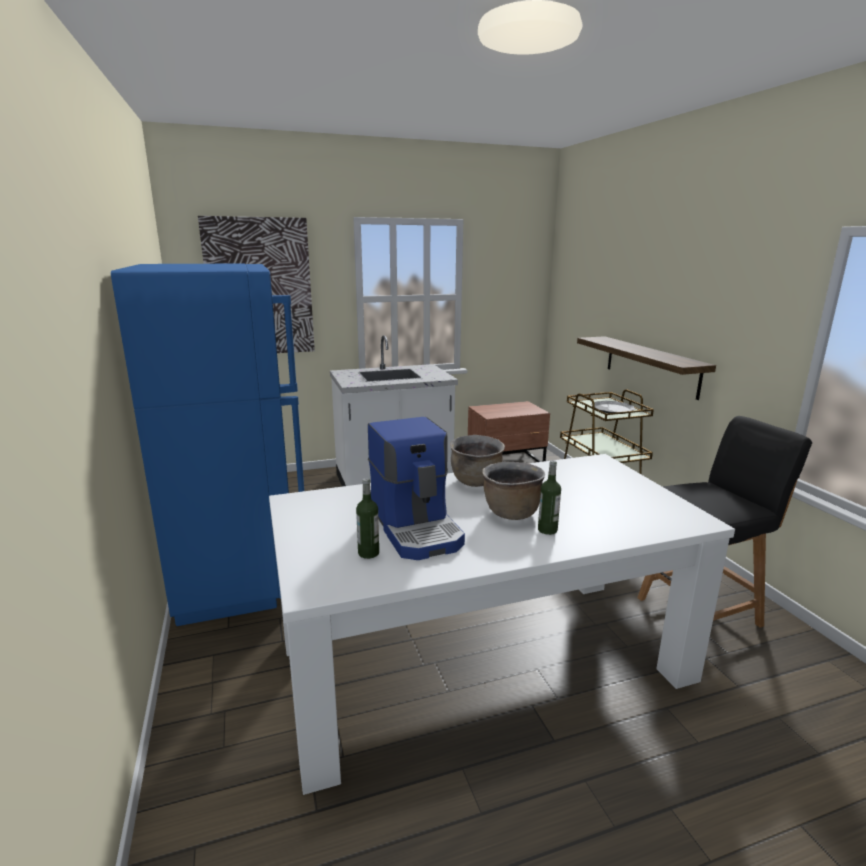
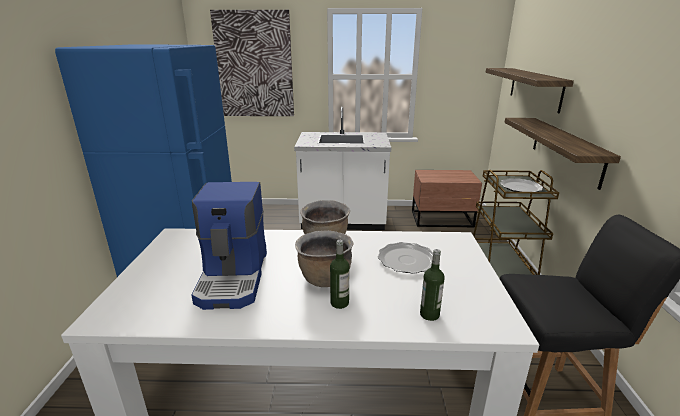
camera: 20 degrees right, 5 degrees up
bottle [356,478,379,559] -> bottle moved to [420,249,445,321]
none -> plate [378,242,433,273]
none -> shelf [485,68,574,113]

